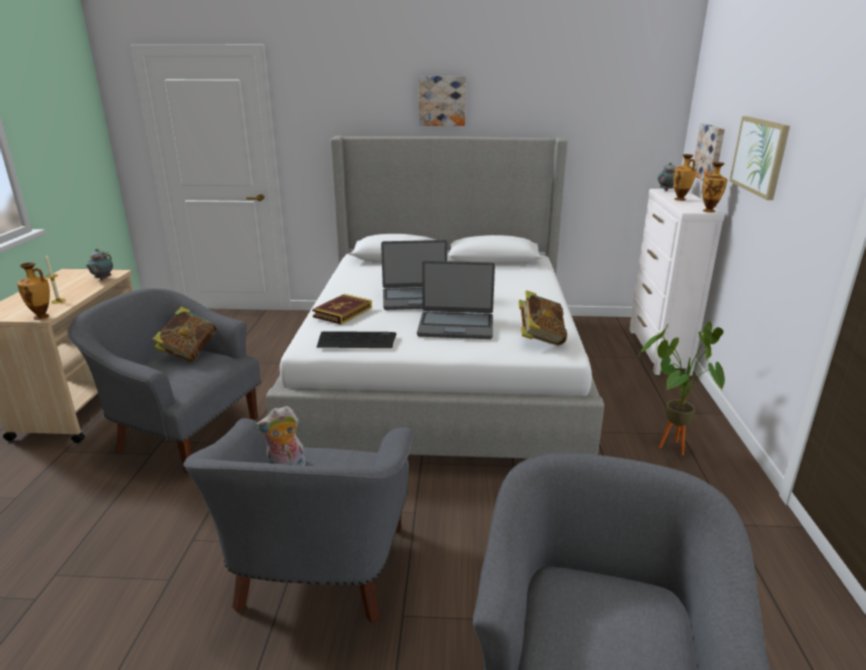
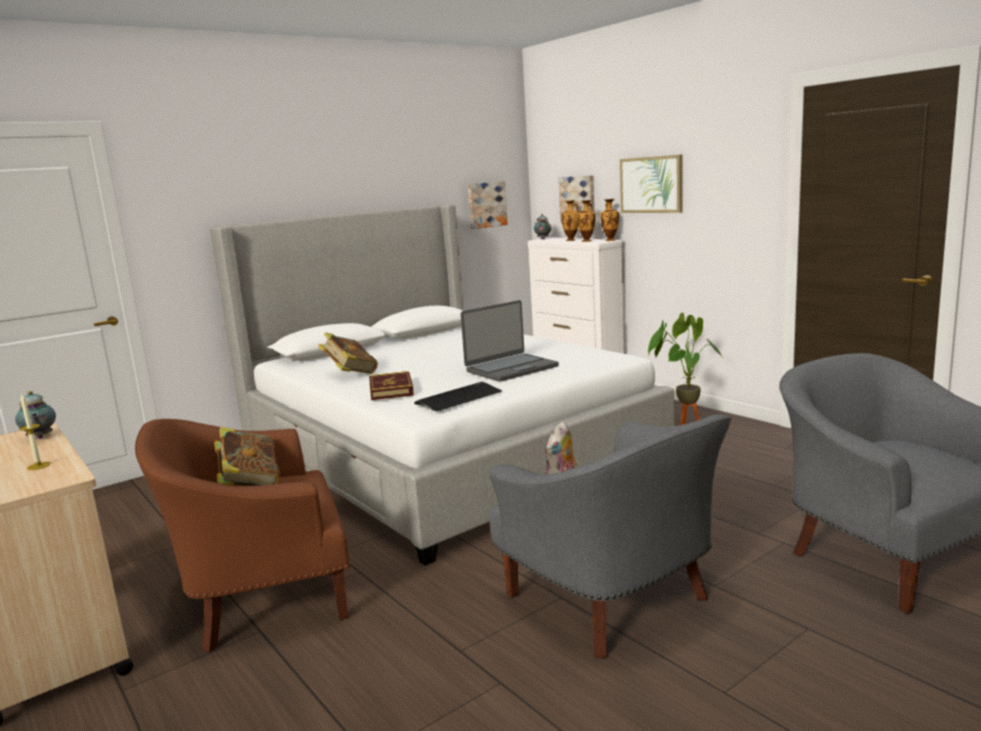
camera: 40 degrees left, 10 degrees down
vase [17,262,50,320] -> vase moved to [577,200,596,242]
grey armchair [67,288,261,474] -> brown armchair [135,419,350,652]
laptop [381,240,447,310] -> none
picture [419,76,466,126] -> picture moved to [468,181,508,229]
book [519,290,567,346] -> book moved to [319,332,378,374]

